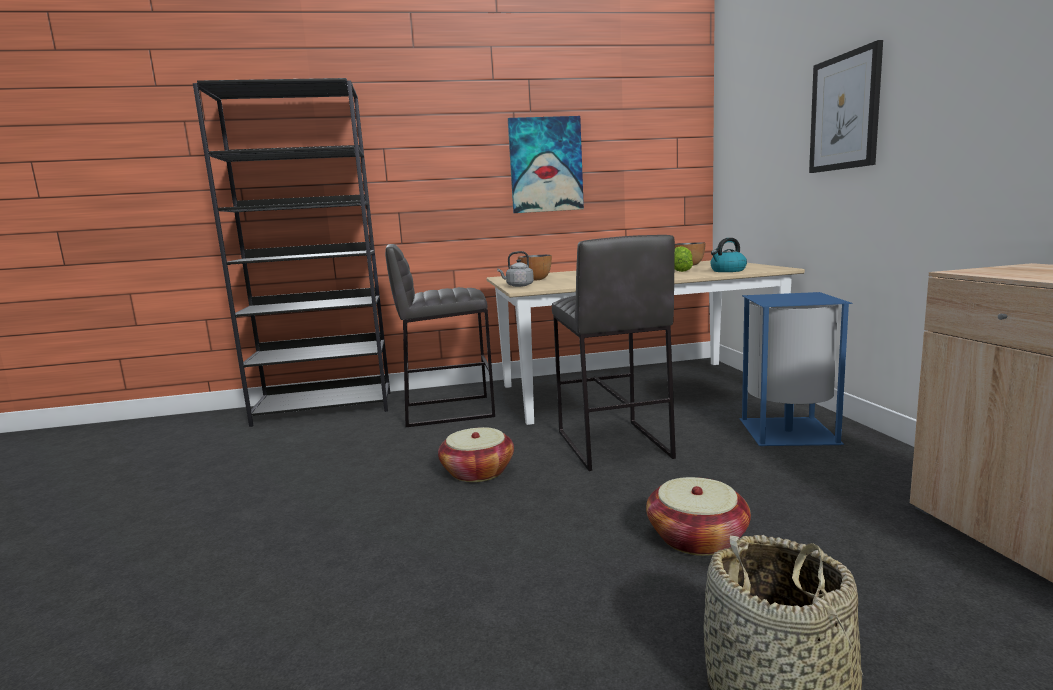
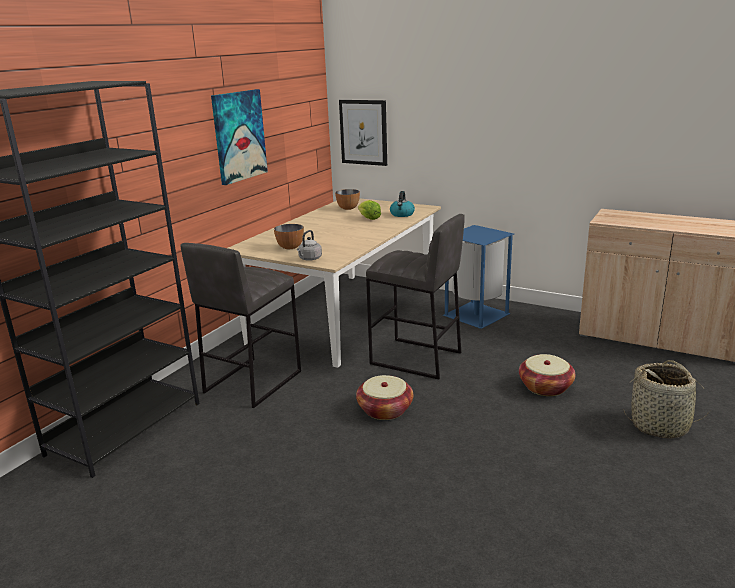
camera: 50 degrees left, 10 degrees up
picture [809,40,883,173] -> picture moved to [339,100,387,166]

